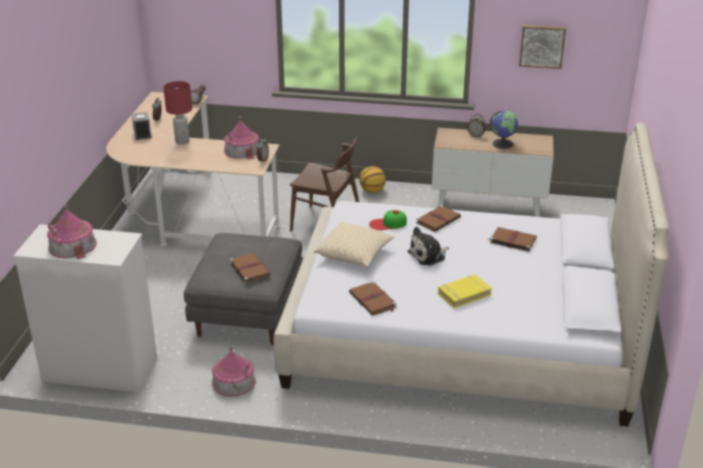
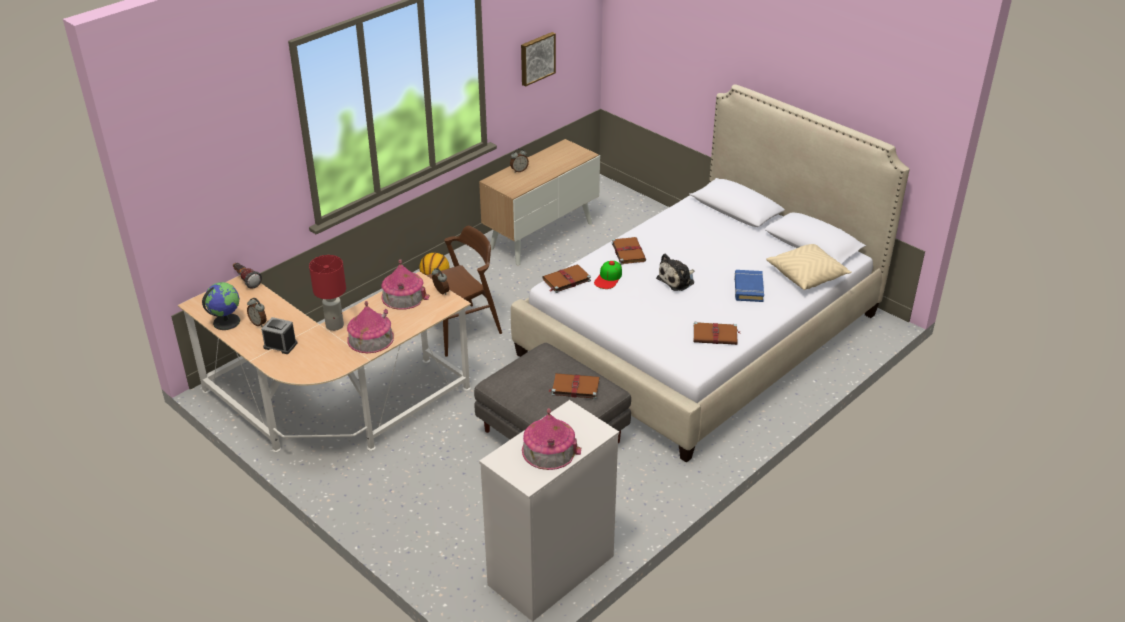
camera: 55 degrees left, 5 degrees up
toy house [212,346,256,397] -> toy house moved to [347,301,394,353]
beige pillow [313,222,395,267] -> beige pillow moved to [766,244,852,290]
plush toy [408,227,449,266] -> plush toy turned 45 degrees clockwise [656,254,694,291]
yellow book [438,274,492,308] -> blue book [734,270,764,302]
brown book [488,227,537,252] -> brown book moved to [543,264,591,293]
globe [490,111,518,149] -> globe moved to [202,282,240,330]

